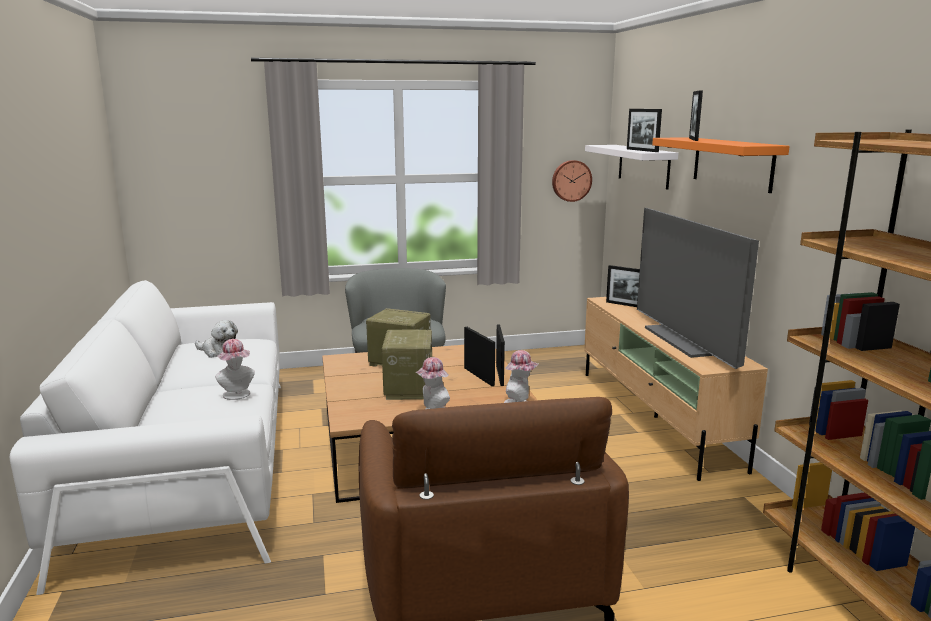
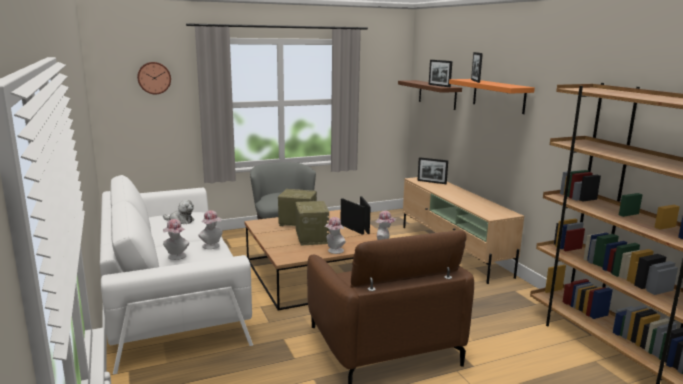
camera: 10 degrees left, 0 degrees up
wall clock [552,160,592,202] -> wall clock moved to [137,62,171,95]
white shelf [585,145,679,190] -> brown shelf [398,80,462,110]
television [637,208,759,369] -> none
none -> hat [163,219,189,260]

